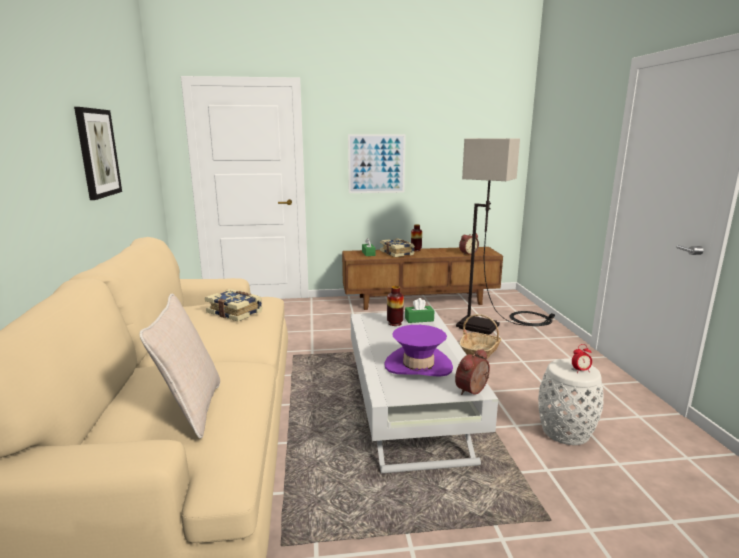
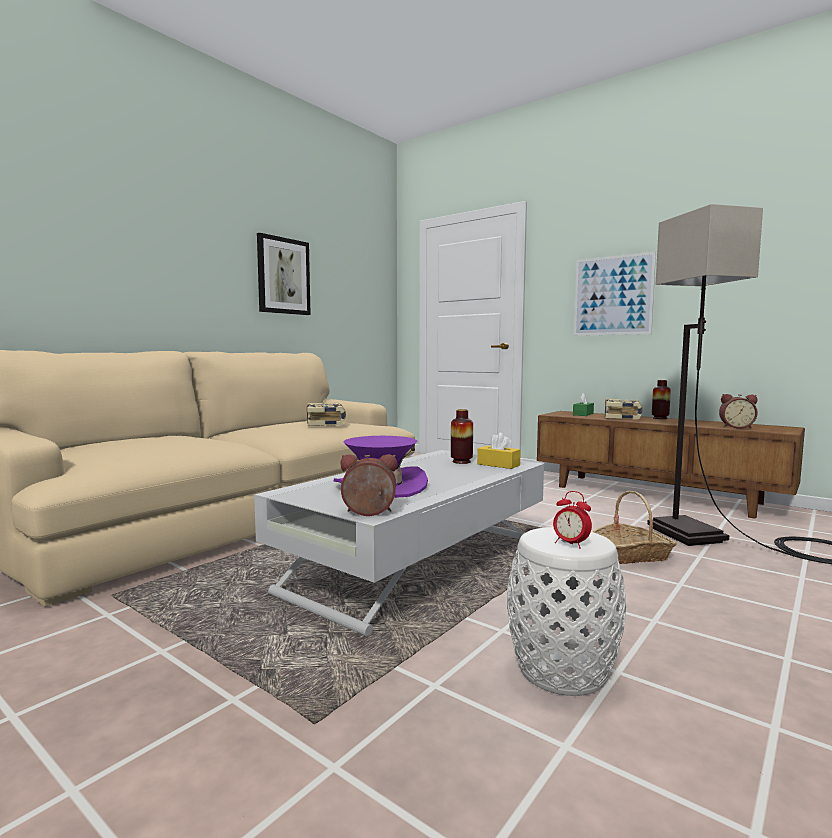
camera: 45 degrees right, 10 degrees down
beige pillow [140,294,220,439] -> none
green tissue box [405,298,434,323] -> yellow tissue box [477,433,521,469]

